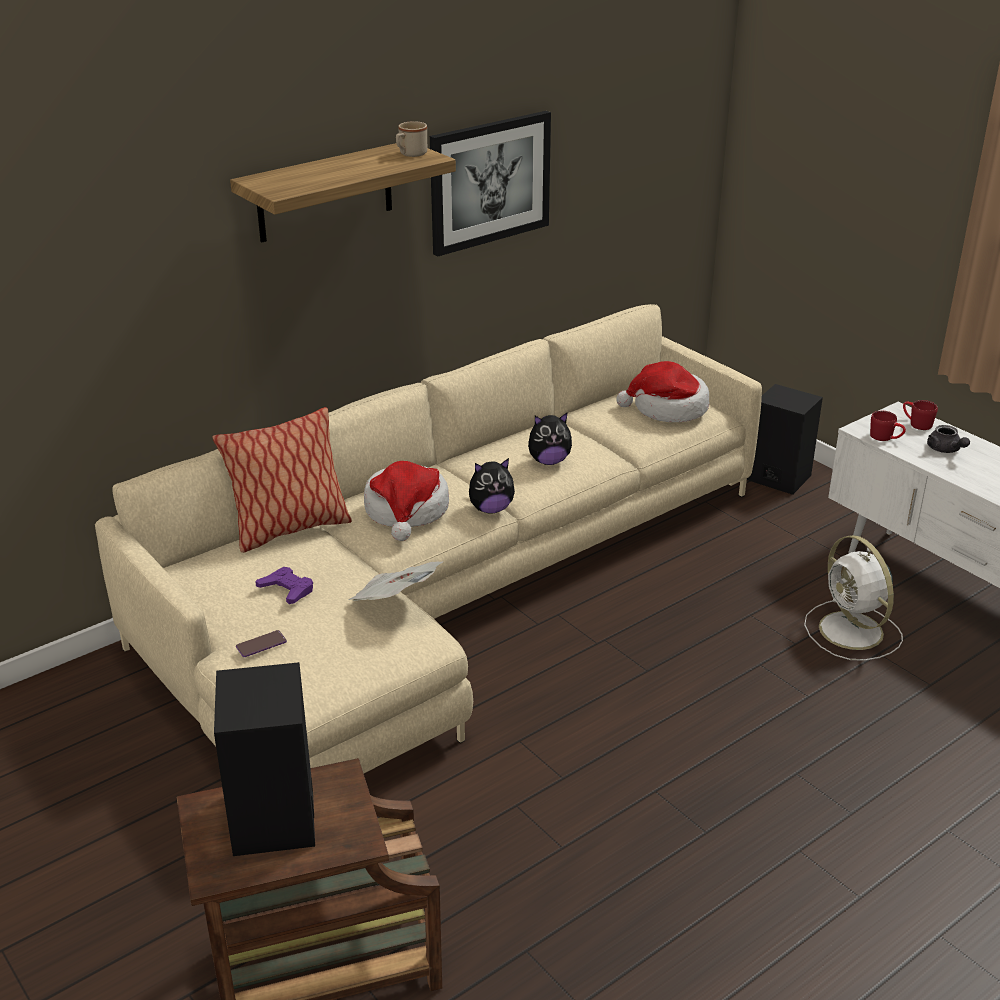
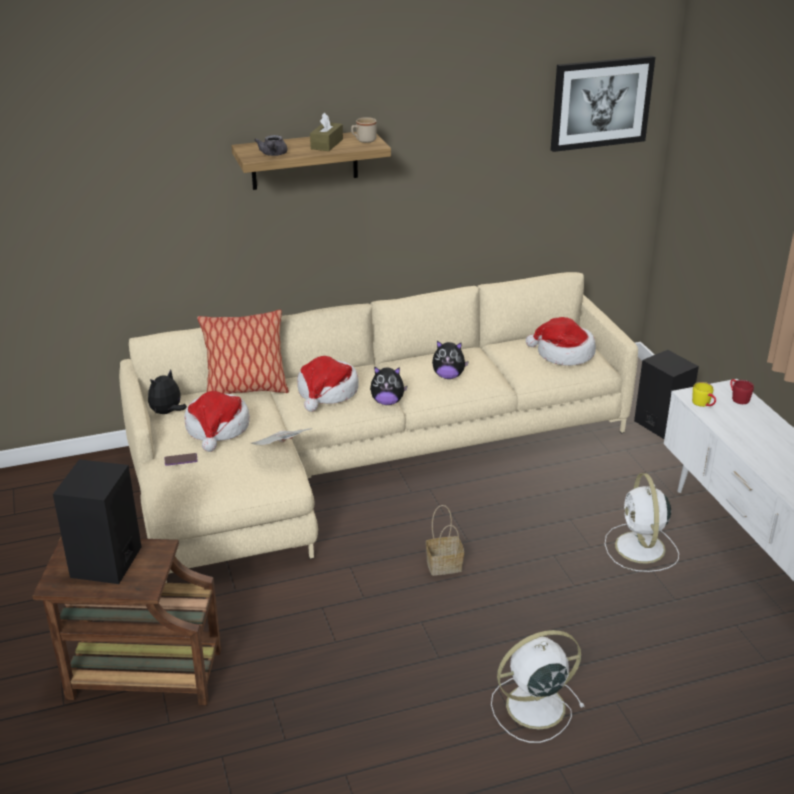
camera: 20 degrees right, 0 degrees up
purple game controller [255,567,313,604] -> hat [184,391,250,452]
picture [430,111,551,257] -> picture moved to [551,56,655,152]
red mug [870,411,906,441] -> yellow mug [692,382,716,407]
grey teapot [927,425,970,453] -> grey teapot moved to [254,135,288,156]
none -> plush toy [148,370,187,414]
none -> brown tissue box [310,112,343,151]
none -> basket [426,505,464,576]
none -> white fan [491,630,584,743]

